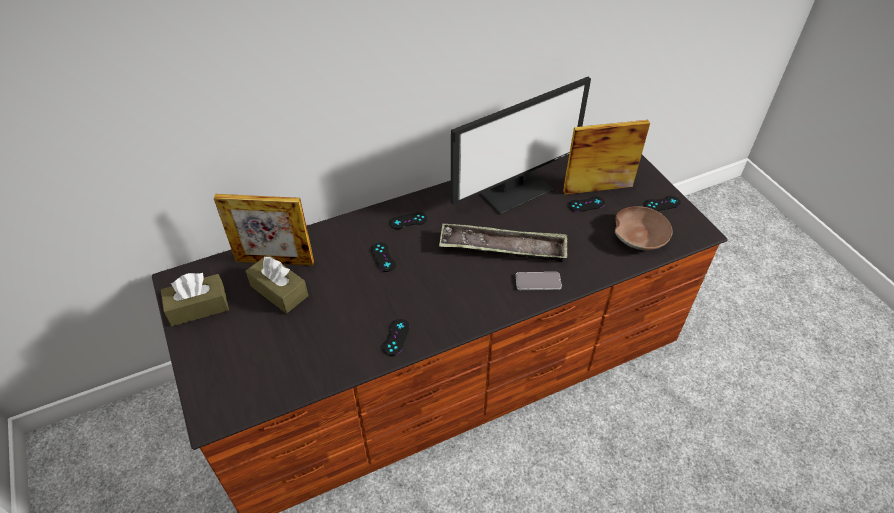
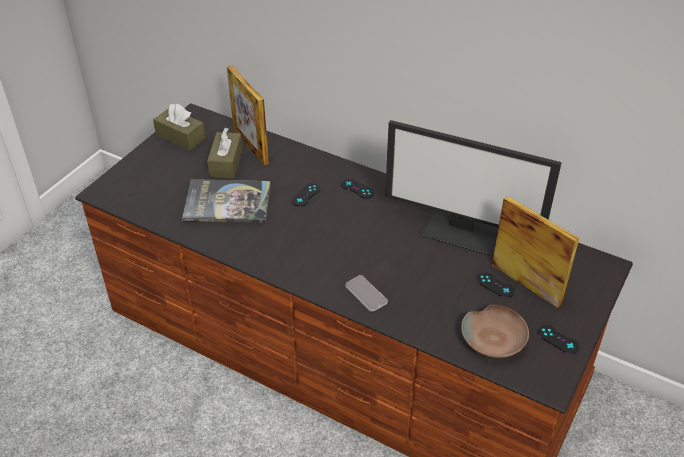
camera: 55 degrees right, 5 degrees down
black game controller [383,319,410,356] -> none
tray [439,224,567,262] -> none
none -> book [182,179,270,223]

